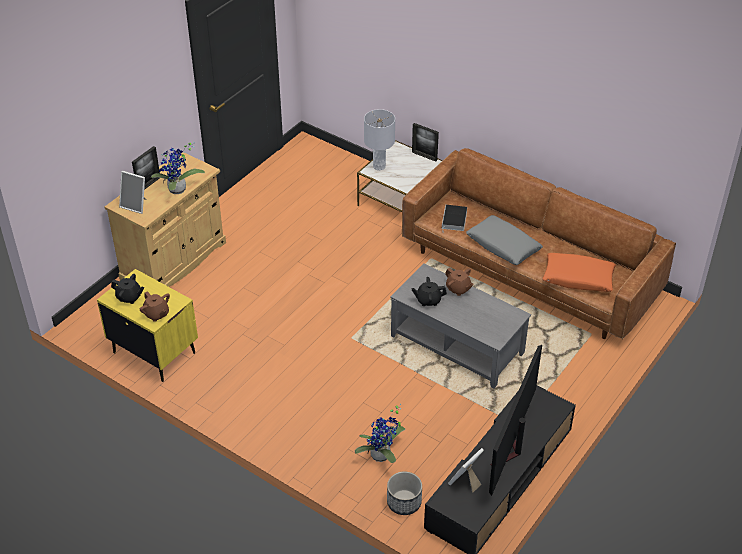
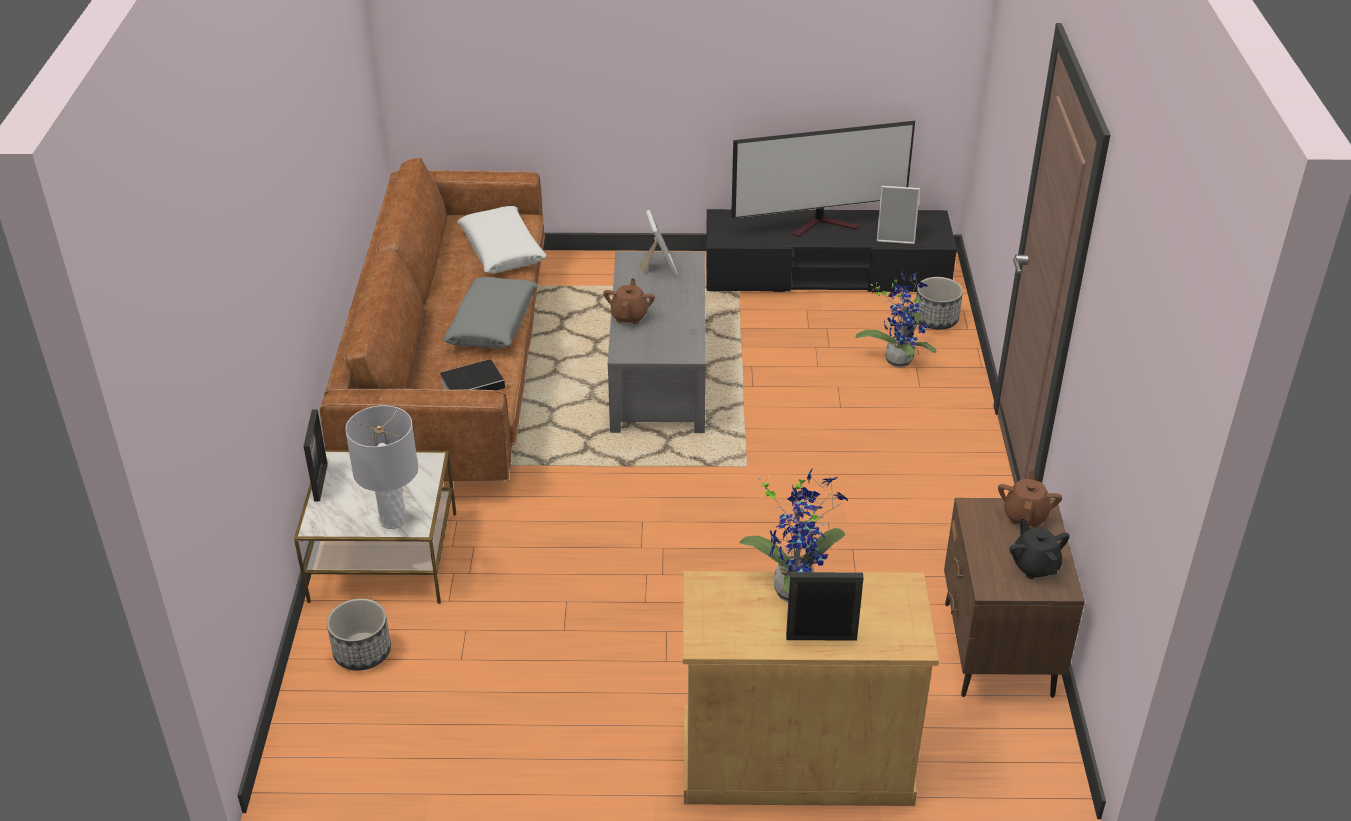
camera: 125 degrees left, 5 degrees down
yellow nightstand [97,269,198,382] -> brown nightstand [944,498,1085,698]
picture frame [119,171,147,214] -> picture frame moved to [640,210,678,277]
black teapot [411,277,447,306] -> none
orange pillow [542,253,616,292] -> white pillow [457,206,546,273]
none -> planter [327,598,391,671]

